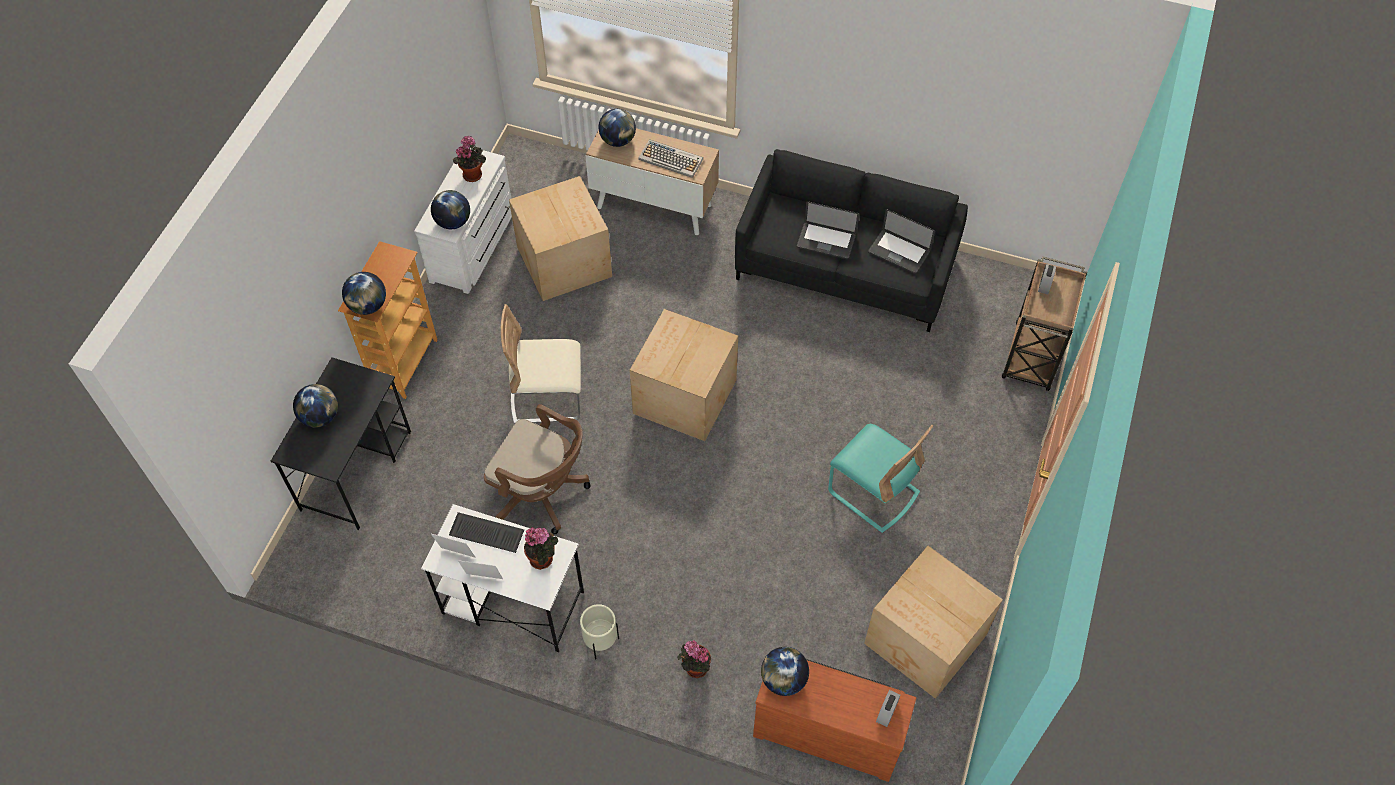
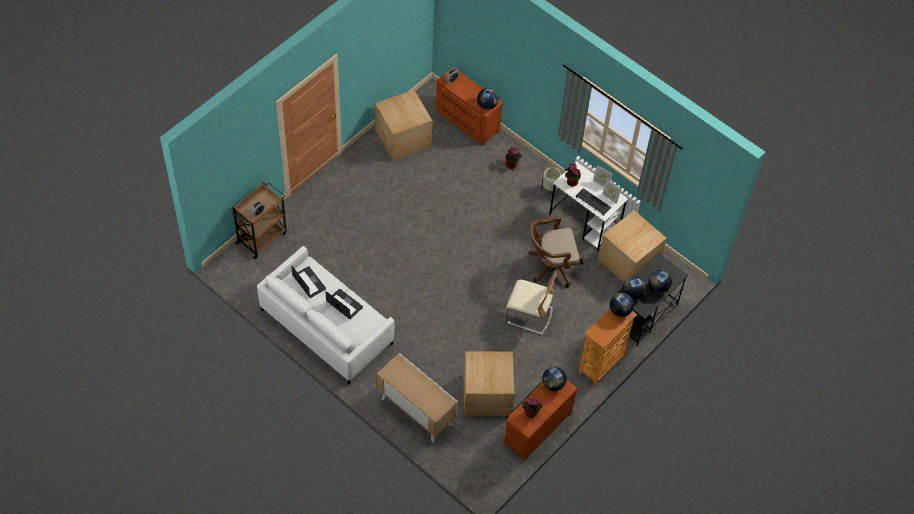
camera: 160 degrees left, 0 degrees up
white dresser [414,148,512,294] -> brown dresser [504,379,578,461]
brown office chair [484,404,591,535] -> brown office chair turned 60 degrees counterclockwise [529,217,583,288]
globe [598,109,636,147] -> globe moved to [623,276,646,299]
cardboard box [630,309,738,441] -> cardboard box moved to [598,210,667,282]
keyboard [638,139,703,178] -> none
black sofa [735,149,968,332] -> white sofa [257,246,394,385]
turquoise chair [828,424,933,533] -> none

